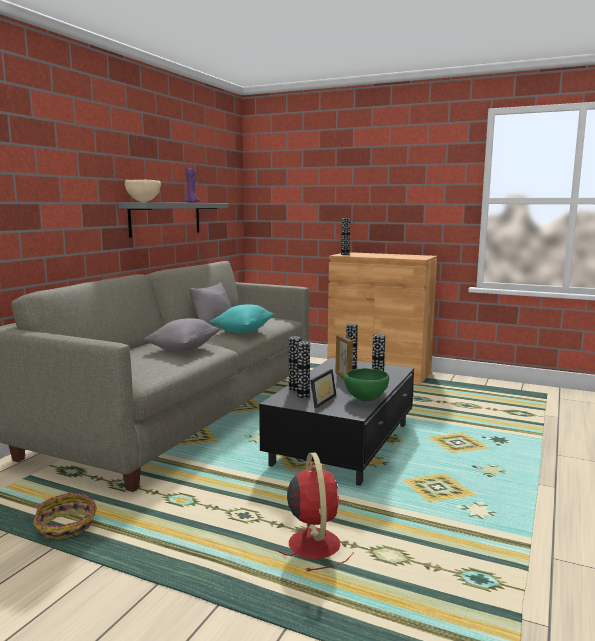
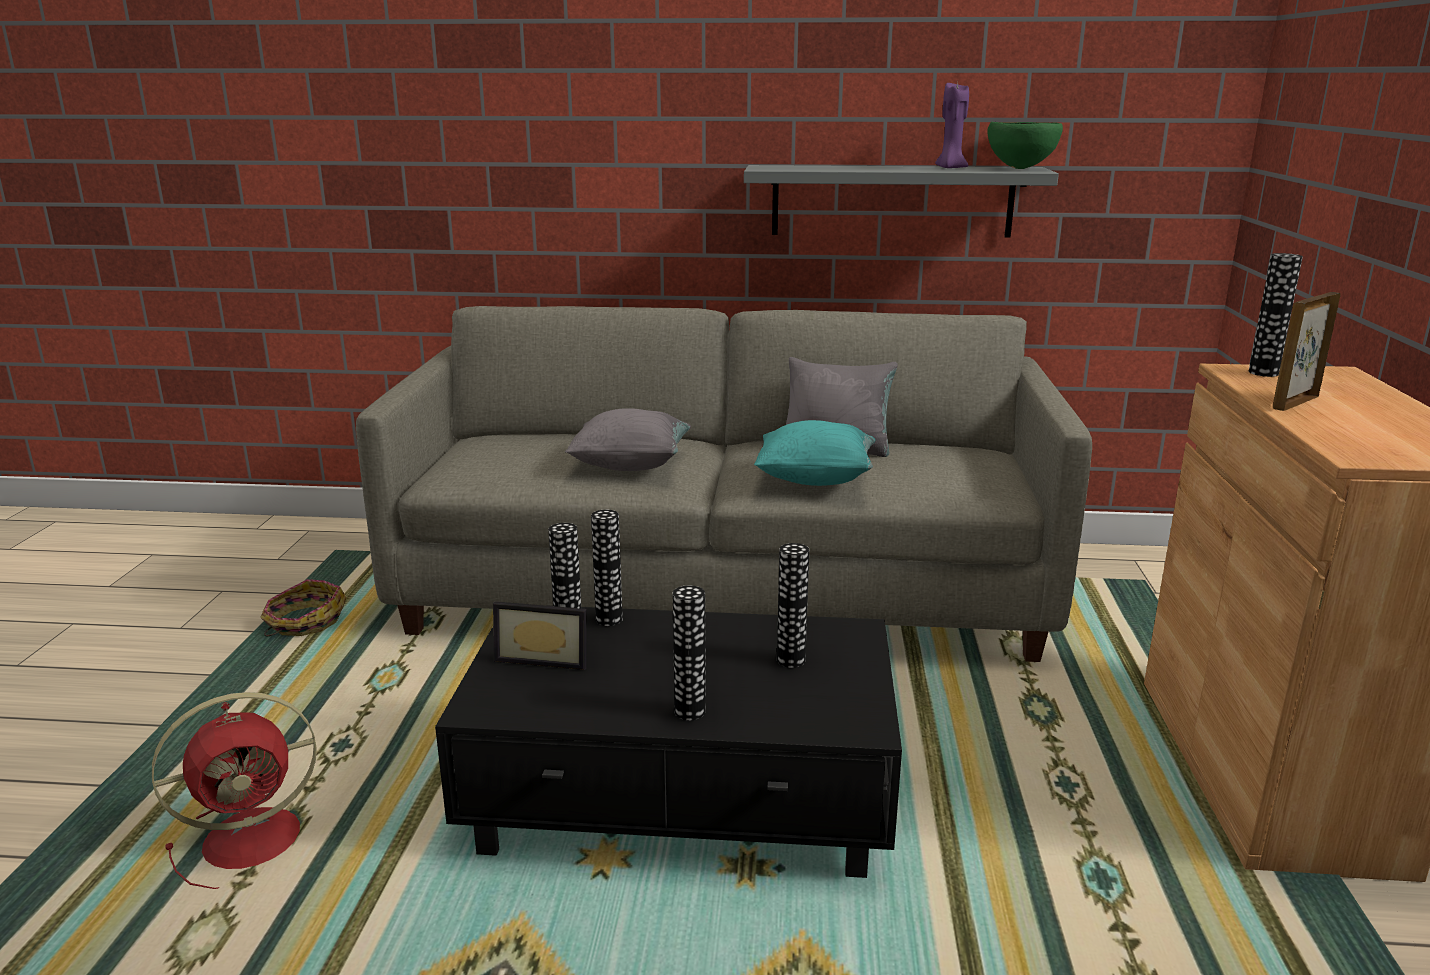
camera: 70 degrees right, 10 degrees up
beige bowl [125,180,161,202] -> none
picture frame [335,334,353,379] -> picture frame moved to [1273,292,1341,411]
green bowl [344,368,389,402] -> green bowl moved to [987,122,1063,169]

